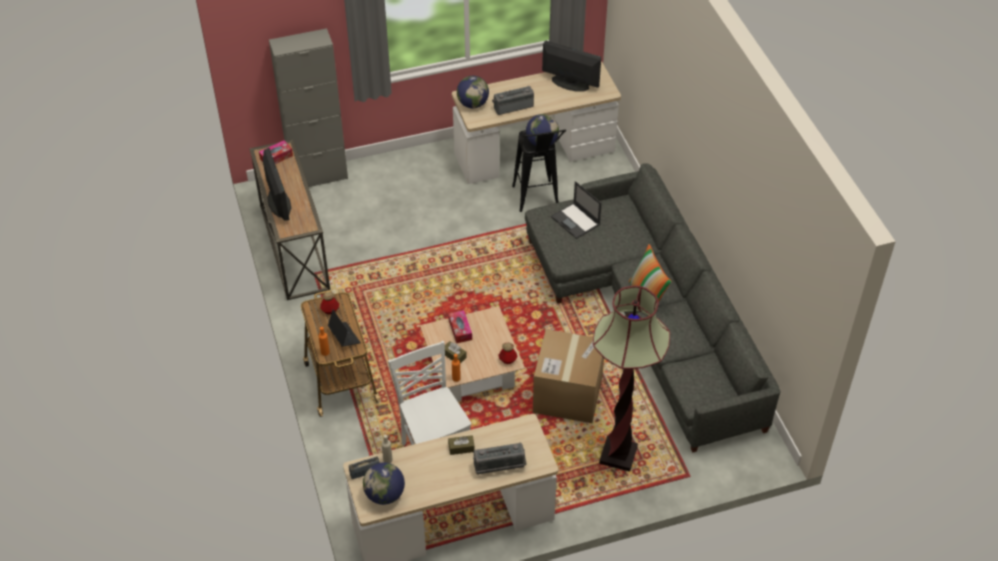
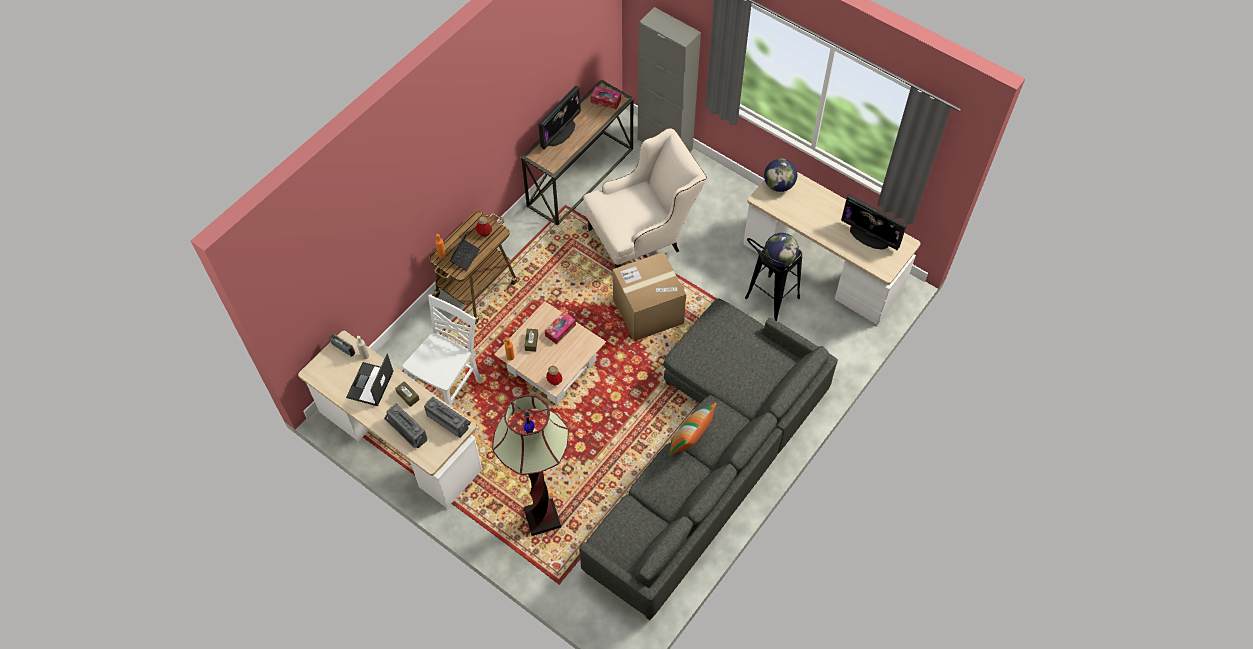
camera: 55 degrees right, 10 degrees up
globe [363,462,405,505] -> none
radio [492,86,534,115] -> radio moved to [424,397,471,438]
cardboard box [533,329,604,423] -> cardboard box moved to [613,252,686,341]
monitor [542,40,601,92] -> monitor turned 135 degrees clockwise [841,194,907,250]
laptop [551,181,601,239] -> laptop moved to [346,354,394,406]
none -> beige armchair [583,128,707,268]

